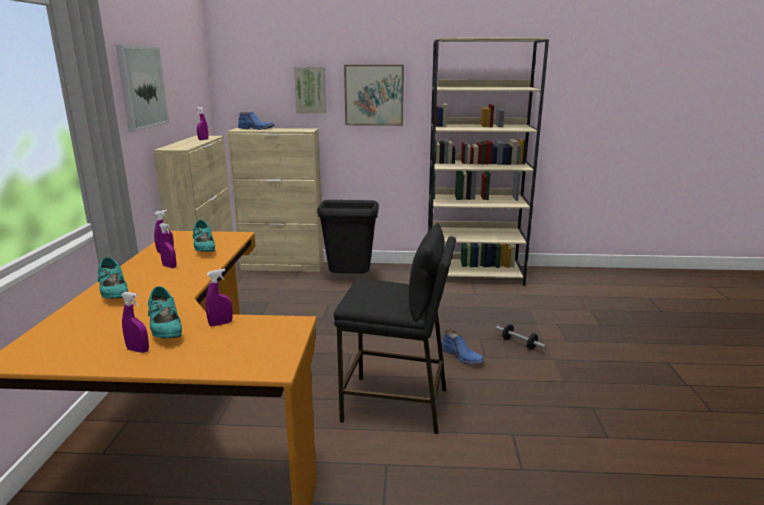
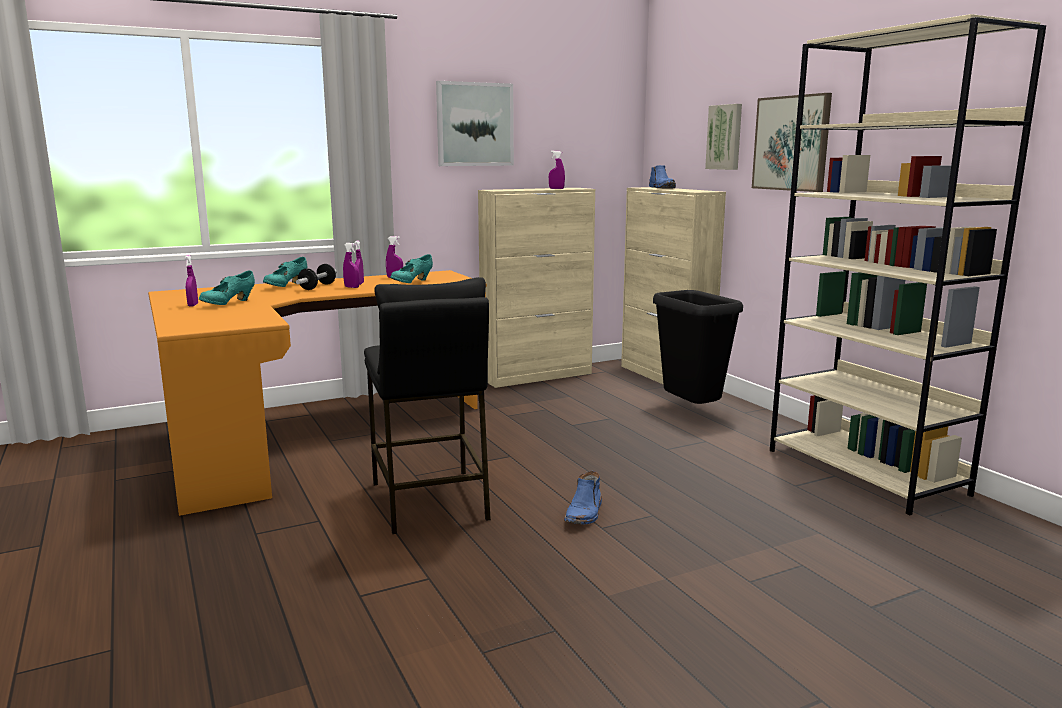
camera: 60 degrees right, 5 degrees down
purple spray bottle [206,269,233,327] -> purple spray bottle moved to [343,243,360,288]
dumbbell [496,324,546,350] -> dumbbell moved to [296,264,337,290]

